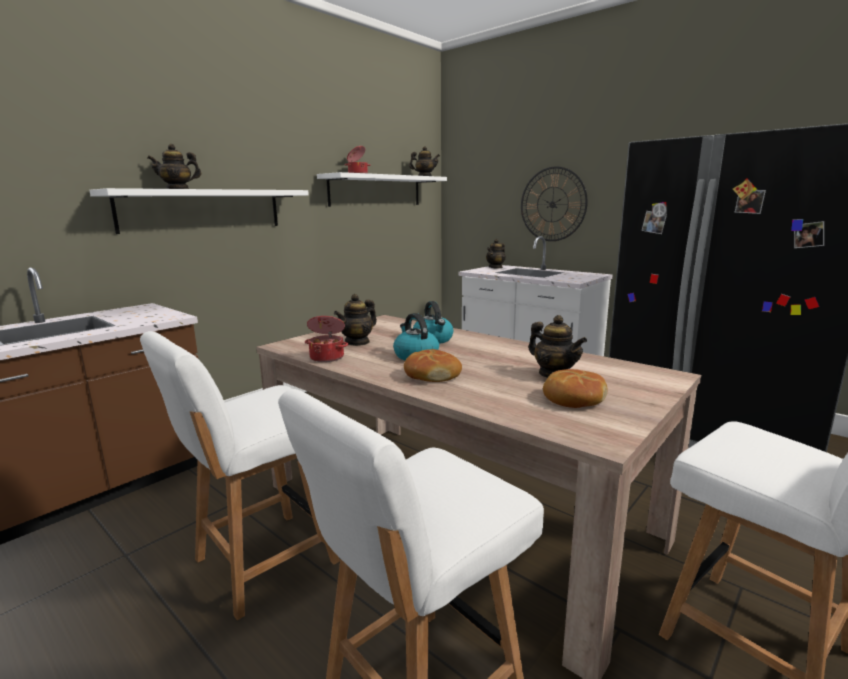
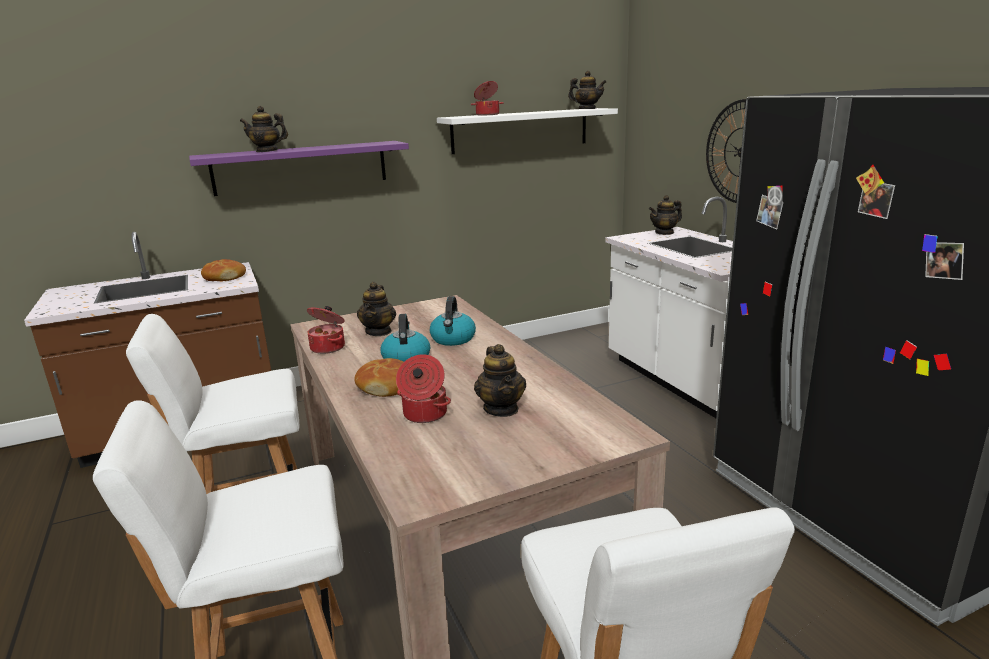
camera: 25 degrees right, 5 degrees up
white shelf [89,188,309,234] -> purple shelf [189,141,409,196]
teapot [334,294,377,346] -> teapot turned 60 degrees counterclockwise [357,282,396,336]
bread [543,369,607,408] -> bread moved to [201,259,246,281]
none -> cooking pot [396,354,451,423]

